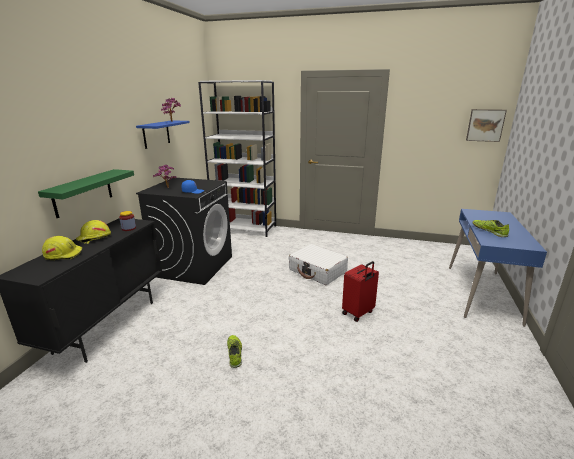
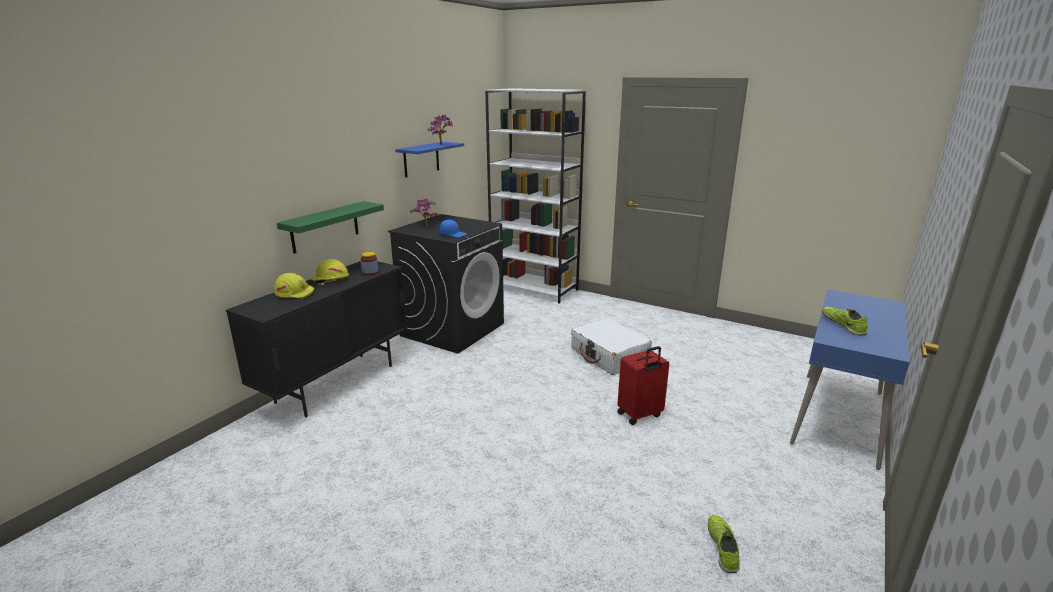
camera: 15 degrees right, 0 degrees up
shoe [227,335,242,368] -> shoe moved to [708,515,740,573]
picture [466,109,507,142] -> none

